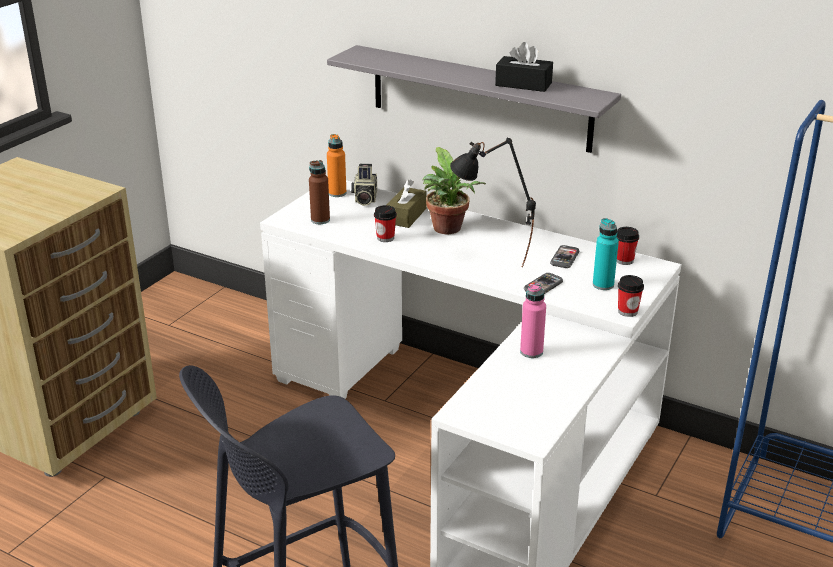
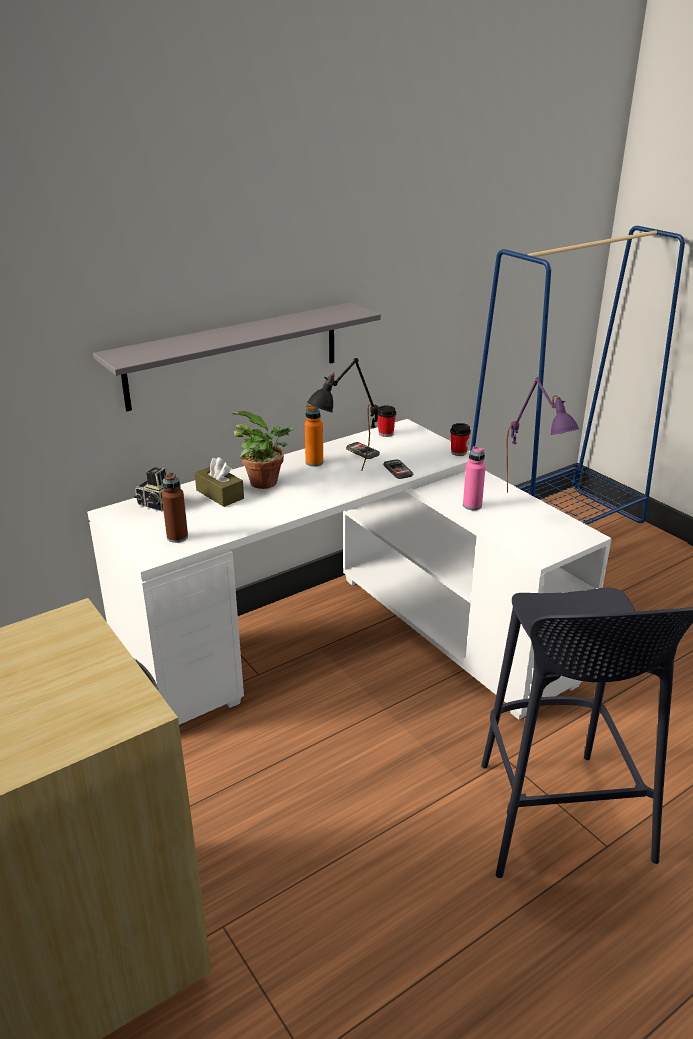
camera: 65 degrees left, 0 degrees up
orange bottle [327,134,347,197] -> orange bottle moved to [305,406,323,467]
cup [374,205,397,242] -> none
black tissue box [495,42,553,92] -> none
turquoise bottle [593,218,619,290] -> none
none -> purple table lamp [507,377,579,493]

